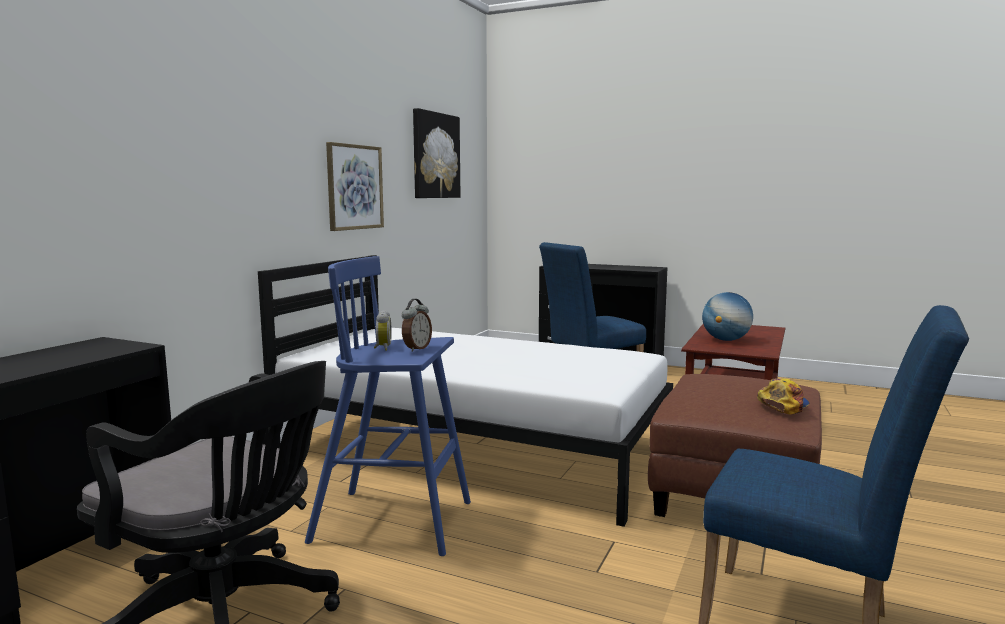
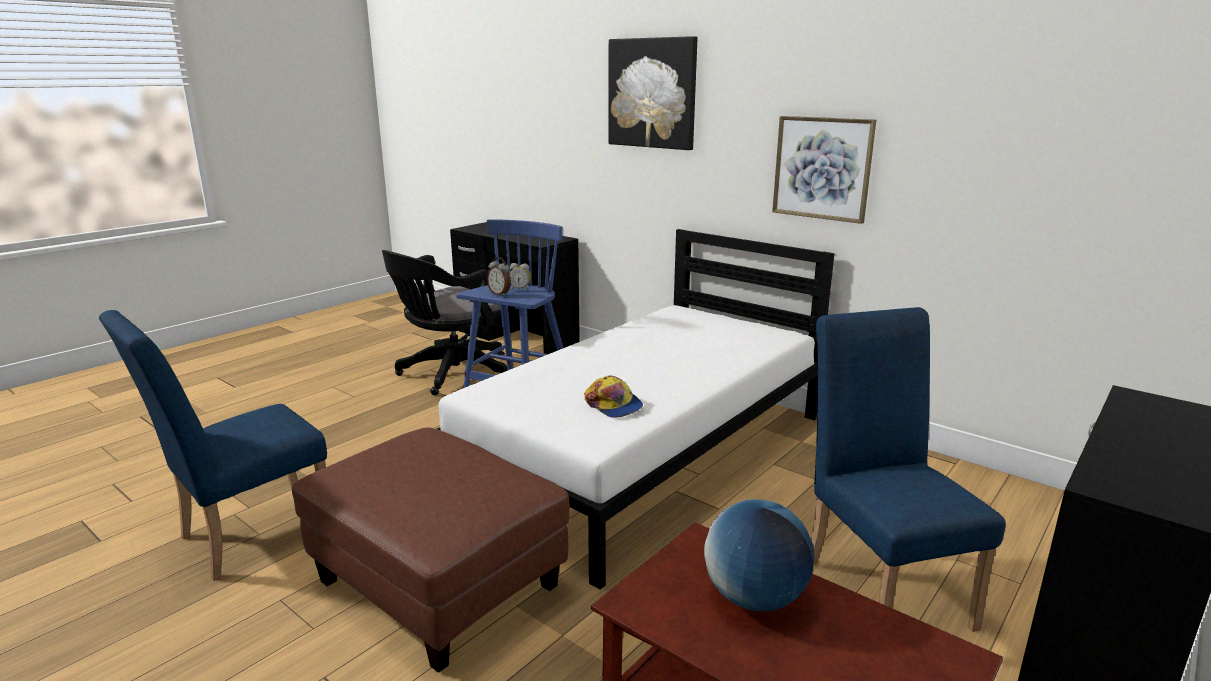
camera: 105 degrees right, 10 degrees up
picture [413,108,460,198] -> picture moved to [608,36,697,150]
cap [757,379,810,414] -> cap moved to [584,375,643,418]

